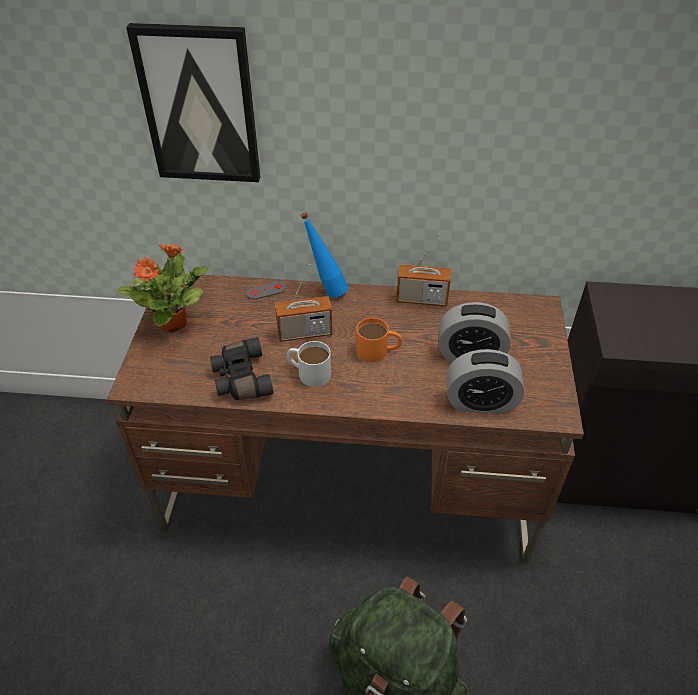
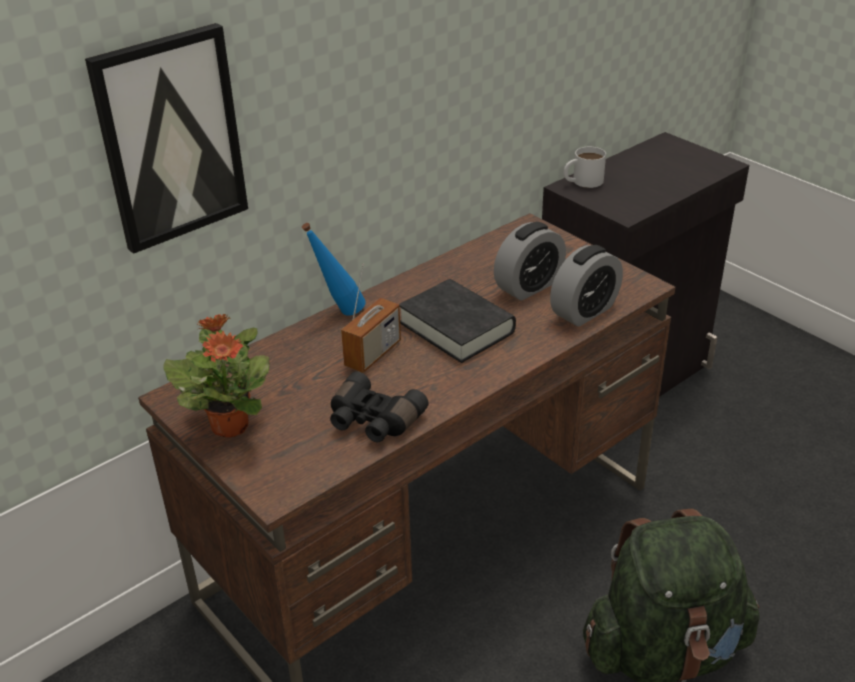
camera: 45 degrees left, 10 degrees down
grey game controller [246,281,286,299] -> none
white mug [287,341,331,387] -> white mug moved to [564,147,606,188]
orange mug [356,318,402,362] -> black book [399,279,516,363]
radio [396,233,451,306] -> none

